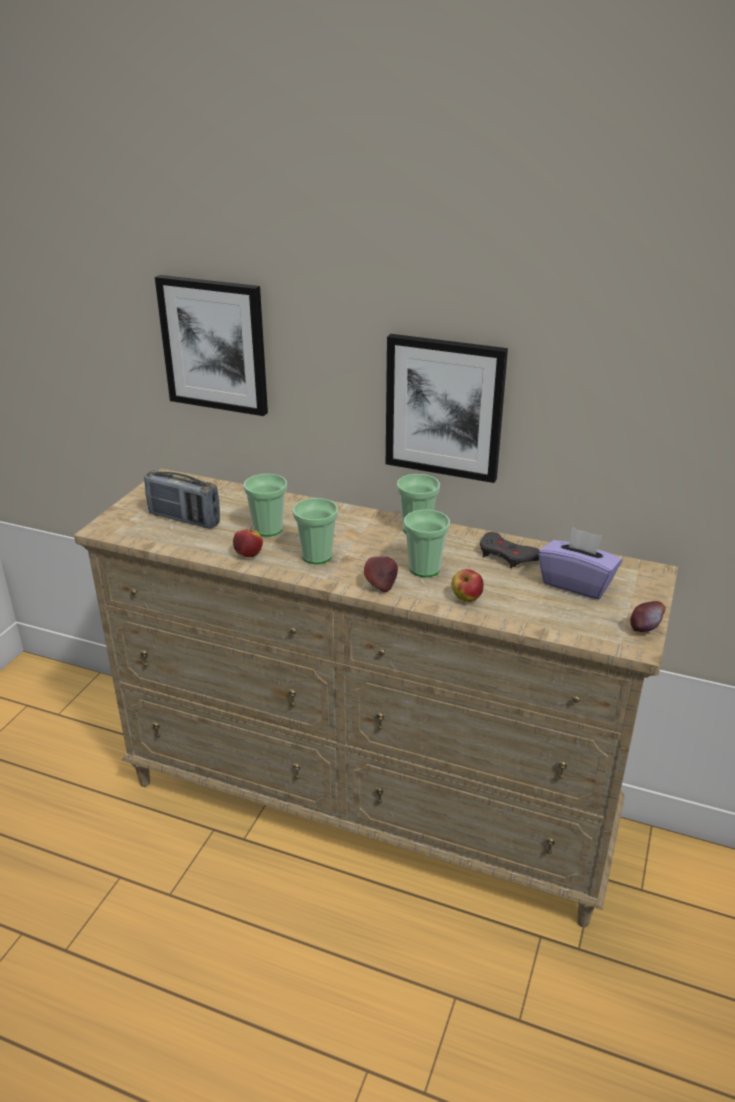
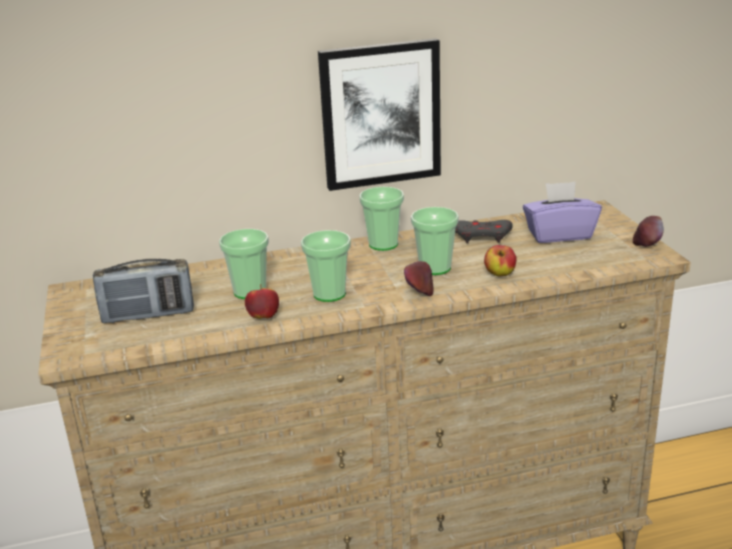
camera: 35 degrees left, 5 degrees down
picture [155,275,268,416] -> none

